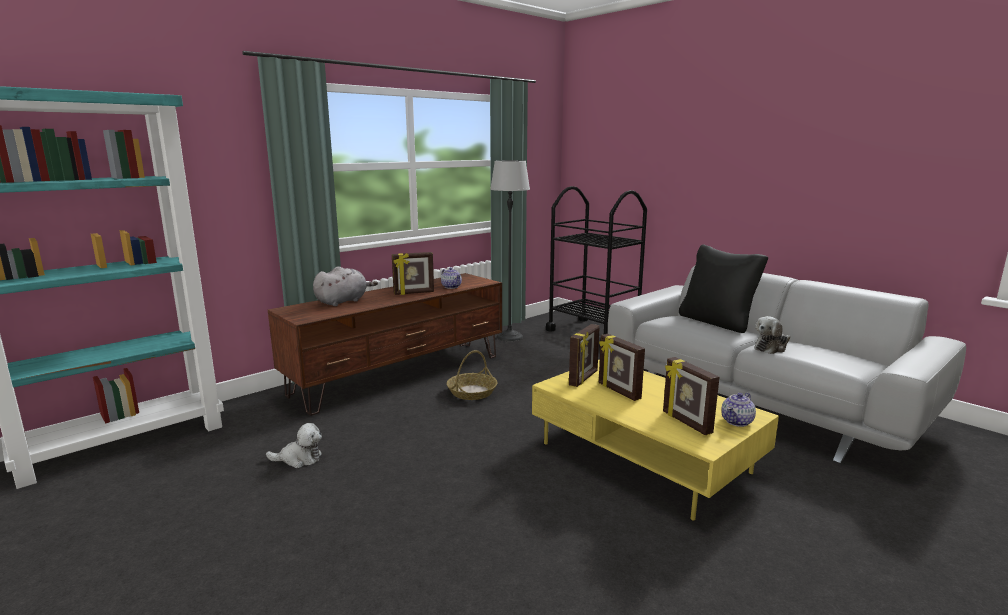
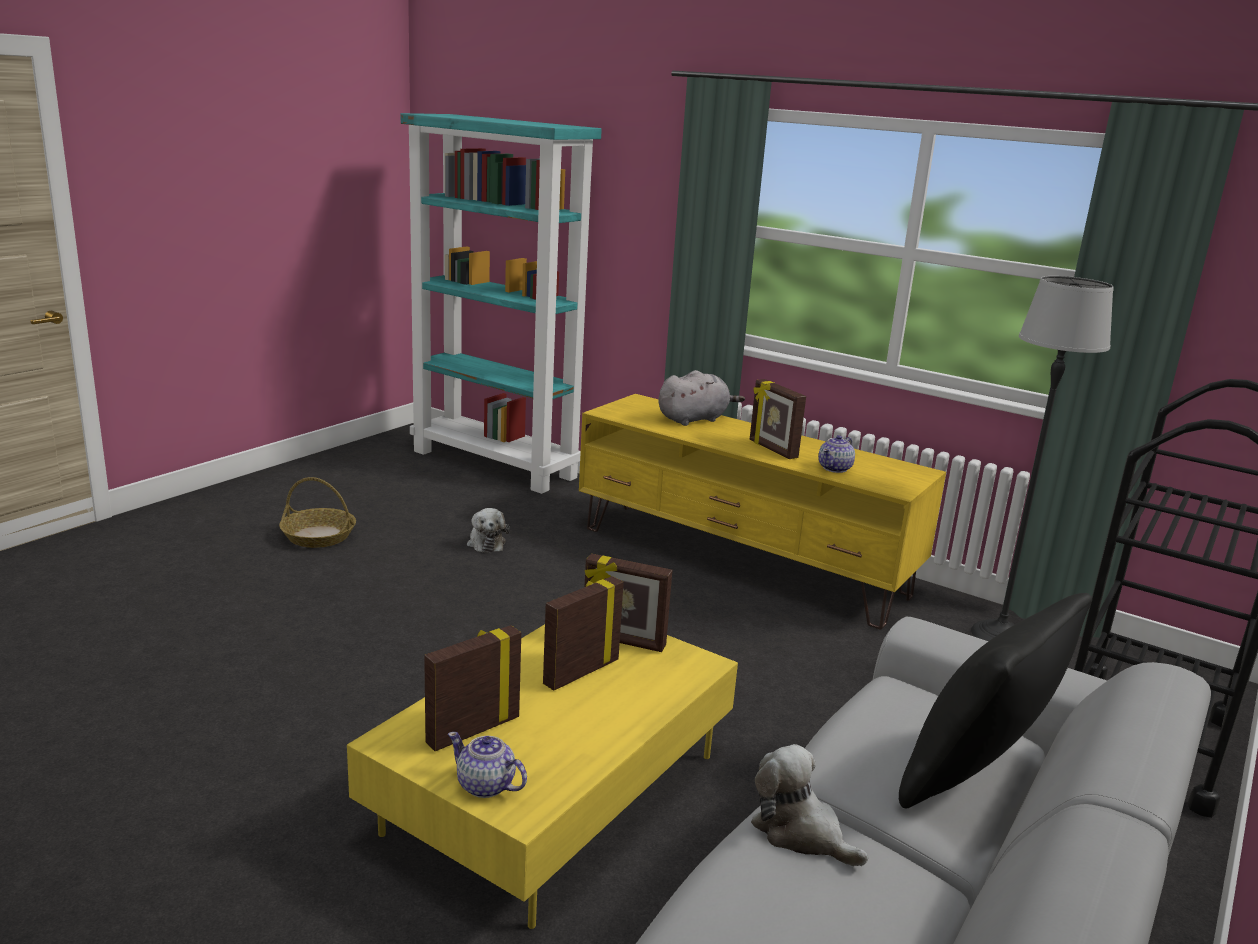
camera: 75 degrees right, 5 degrees up
brown tv stand [268,273,502,416] -> yellow tv stand [579,394,946,630]
grey plush toy [313,266,378,306] -> grey plush toy turned 60 degrees counterclockwise [658,370,745,426]
basket [447,350,498,400] -> basket moved to [279,477,356,548]

